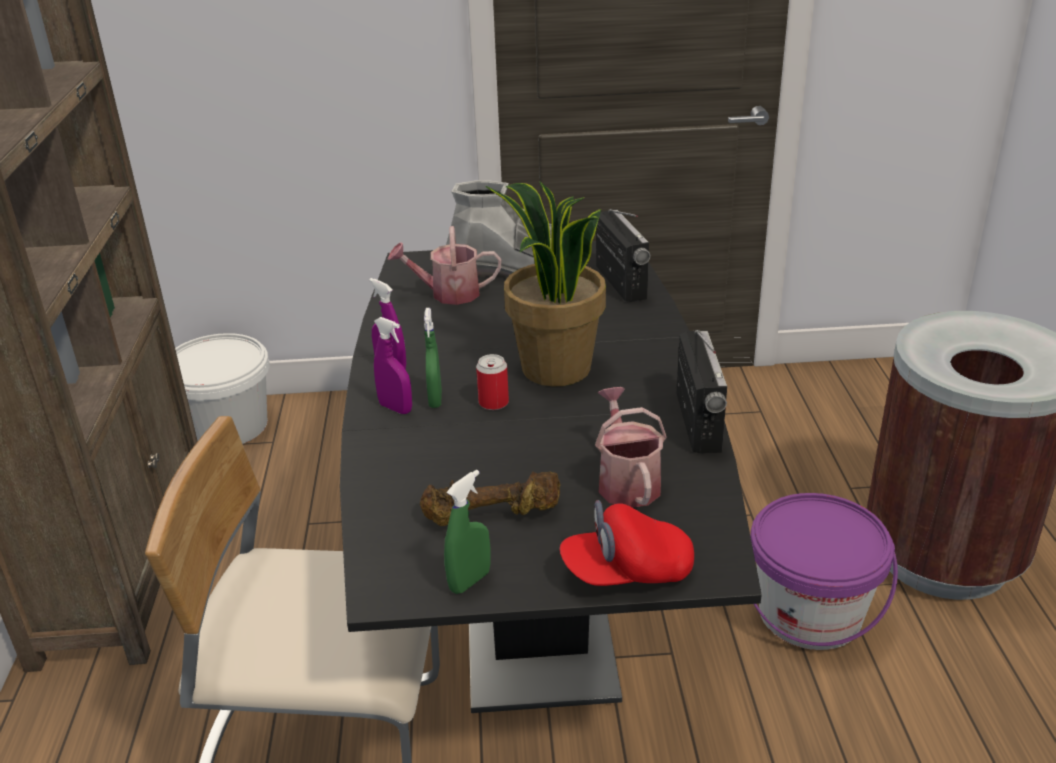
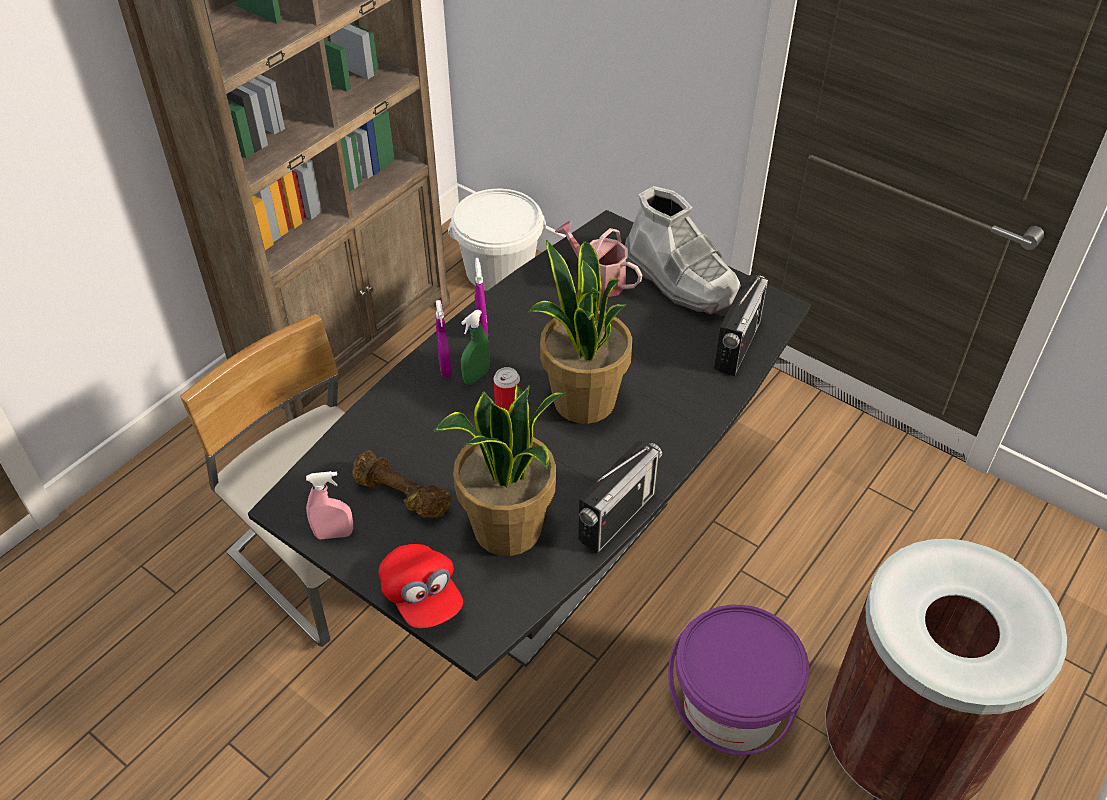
camera: 40 degrees right, 15 degrees up
green spray bottle [444,470,491,594] -> pink spray bottle [306,471,353,539]
red cap [559,500,694,586] -> red cap turned 150 degrees counterclockwise [378,544,463,628]
watering can [595,387,667,508] -> potted plant [434,383,566,556]

